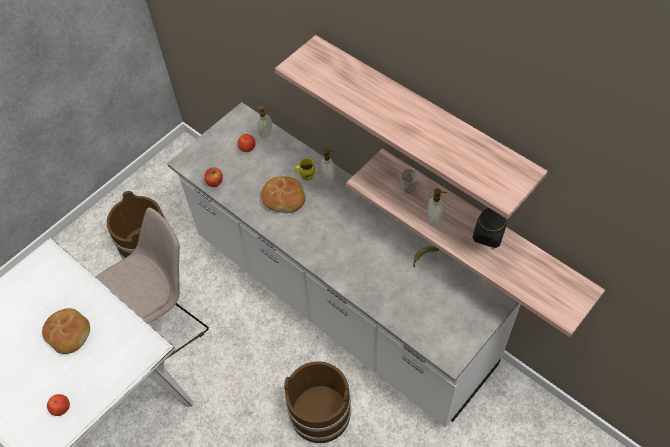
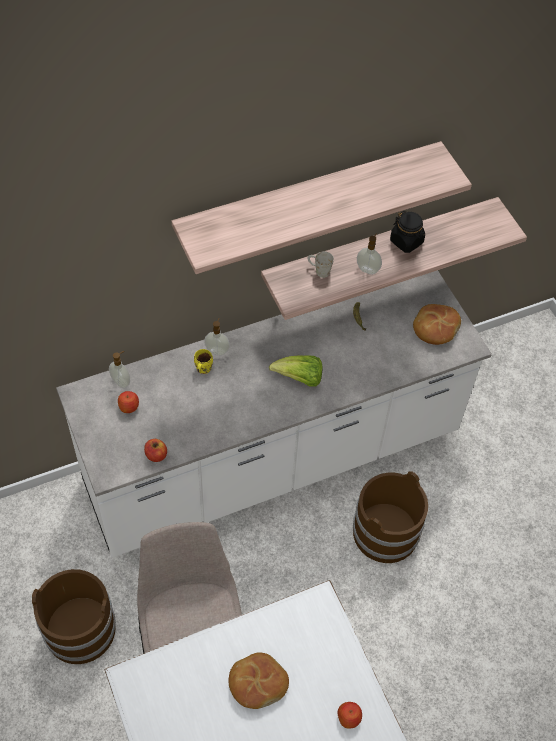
camera: 70 degrees left, 0 degrees up
bread [261,176,306,213] -> bread moved to [413,304,461,345]
none -> lettuce [269,355,322,386]

